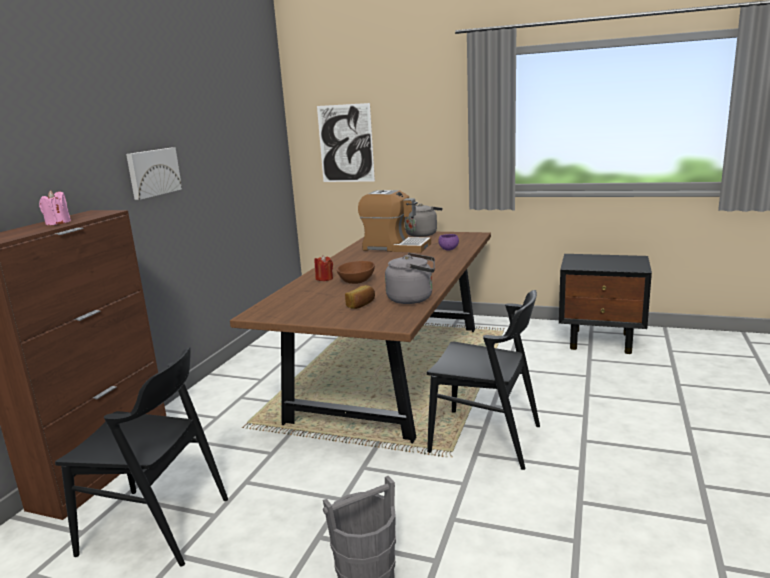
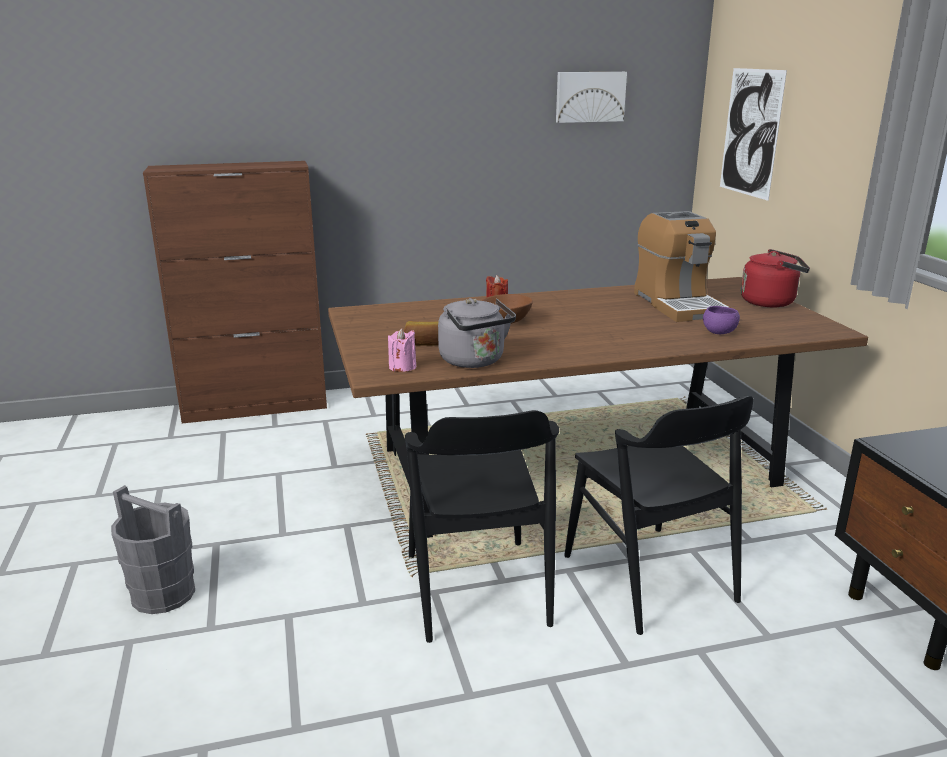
camera: 55 degrees right, 5 degrees up
pink candle [39,190,71,225] -> pink candle moved to [388,328,416,372]
black chair [55,348,228,566] -> black chair moved to [564,396,753,635]
picture [126,147,182,200] -> picture moved to [556,72,627,123]
grey kettle [404,204,442,237] -> red kettle [741,249,810,307]

